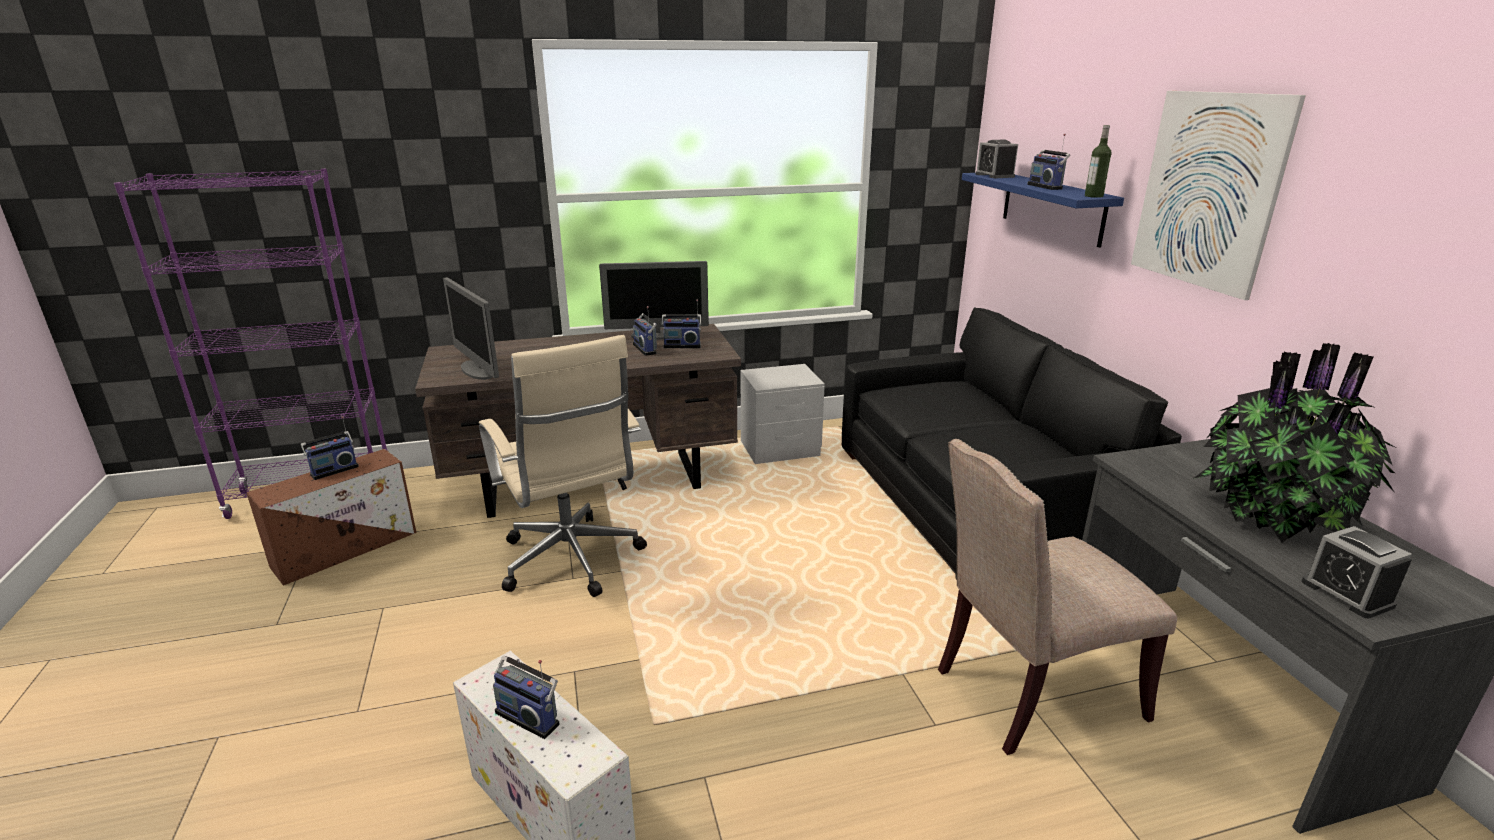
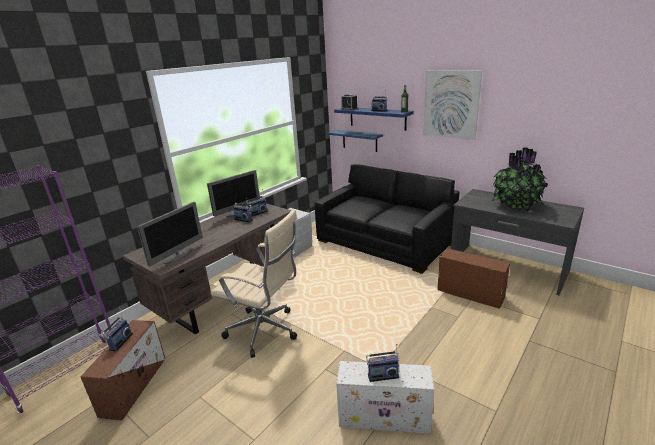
camera: 35 degrees left, 0 degrees up
monitor [443,277,499,380] -> monitor turned 75 degrees counterclockwise [137,202,203,266]
beige chair [938,439,1177,755] -> brown storage box [437,248,510,309]
alarm clock [1302,526,1412,619] -> none
none -> blue shelf [328,130,383,152]

